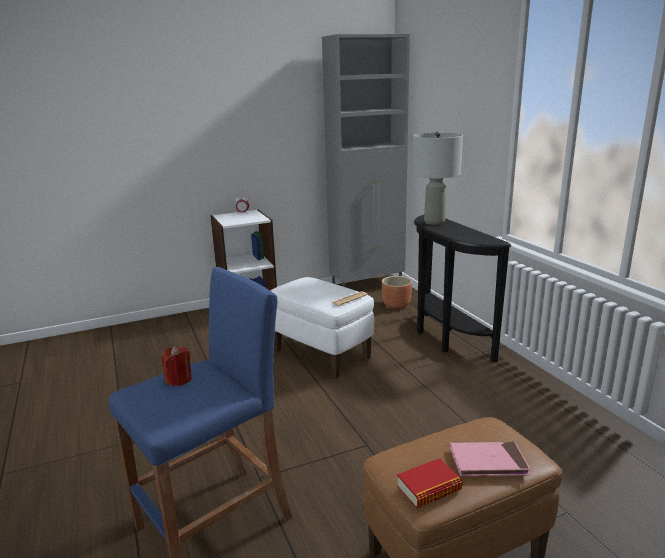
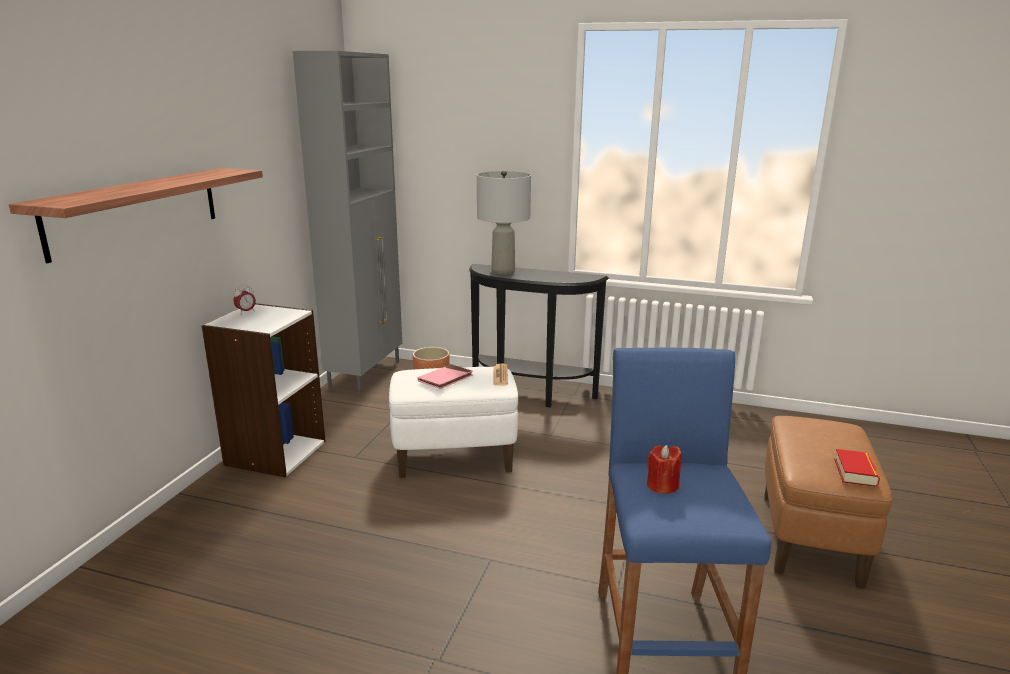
camera: 50 degrees left, 0 degrees up
pink book [450,442,531,476] -> pink book moved to [418,364,473,389]
none -> shelf [9,168,263,263]

